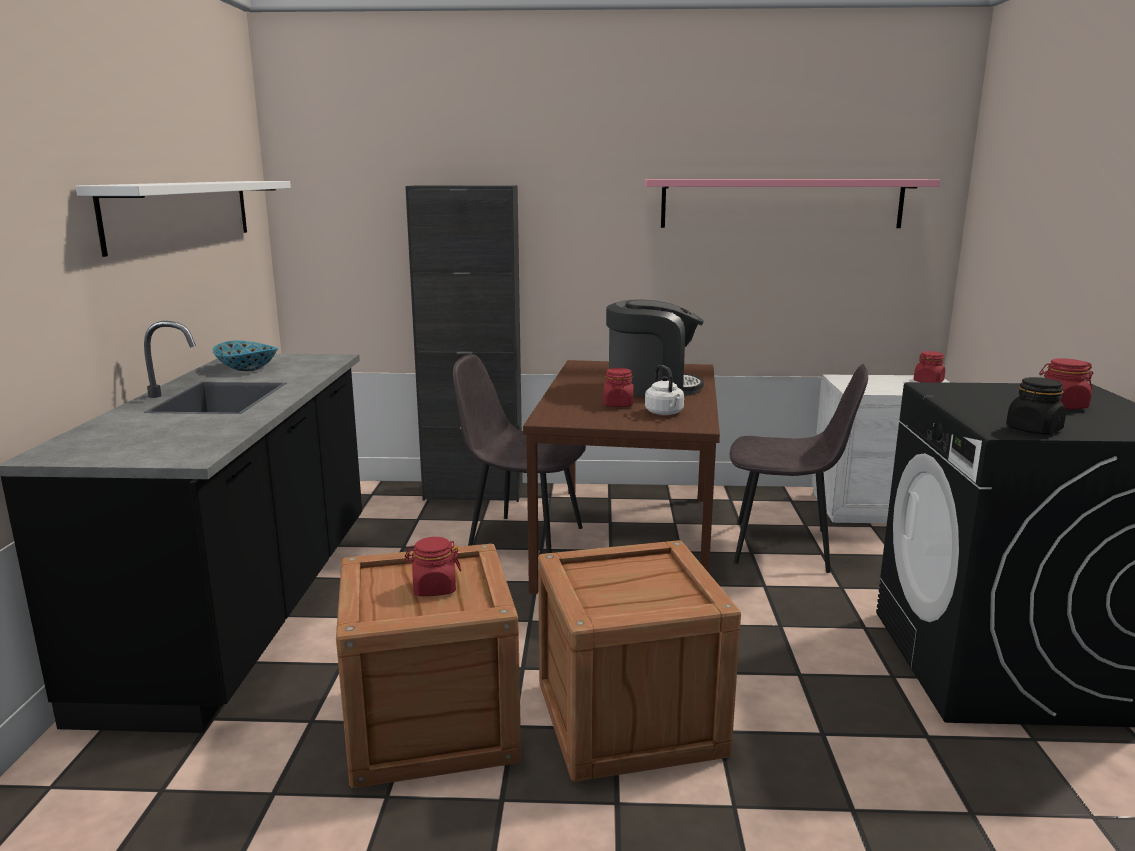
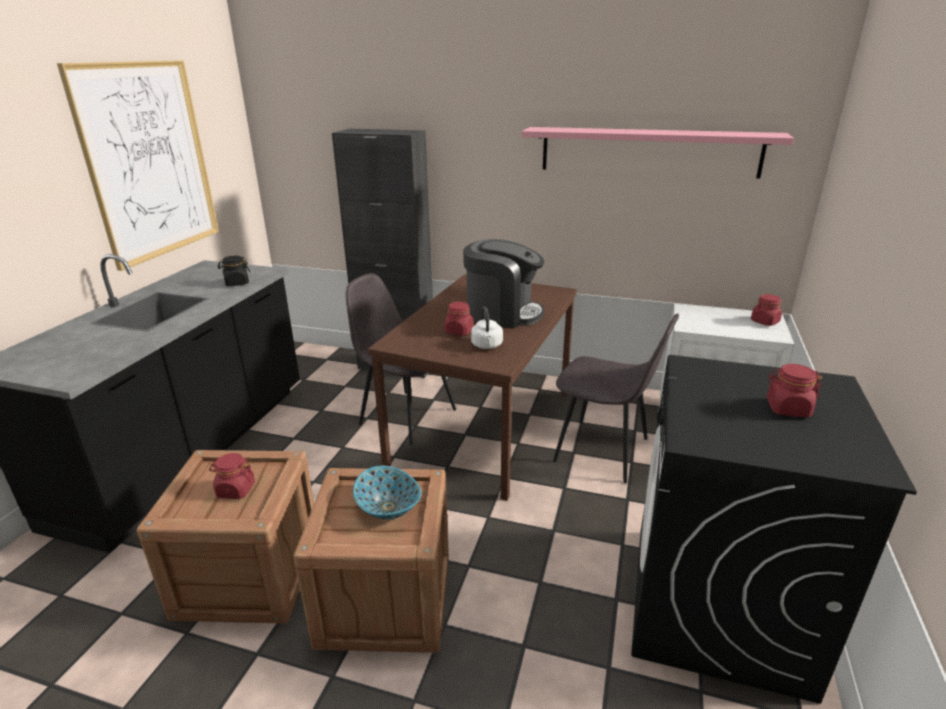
camera: 15 degrees right, 10 degrees up
white shelf [75,181,291,257] -> picture [57,60,219,271]
bowl [212,341,278,371] -> bowl moved to [353,466,421,519]
black jar [1006,377,1066,434] -> black jar moved to [217,256,250,286]

